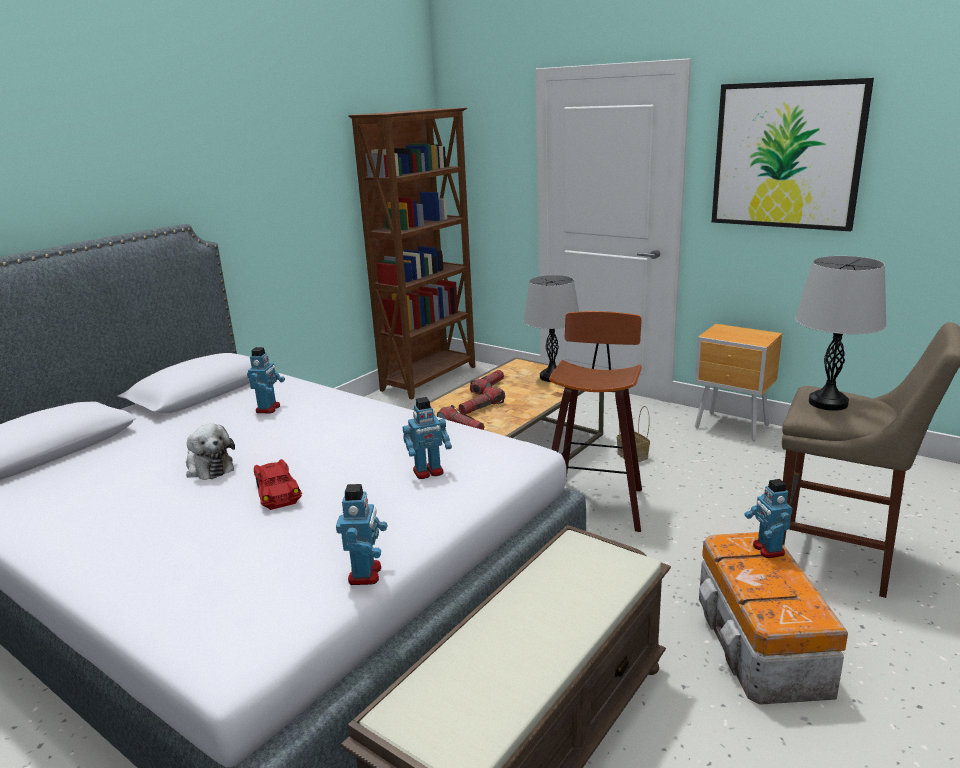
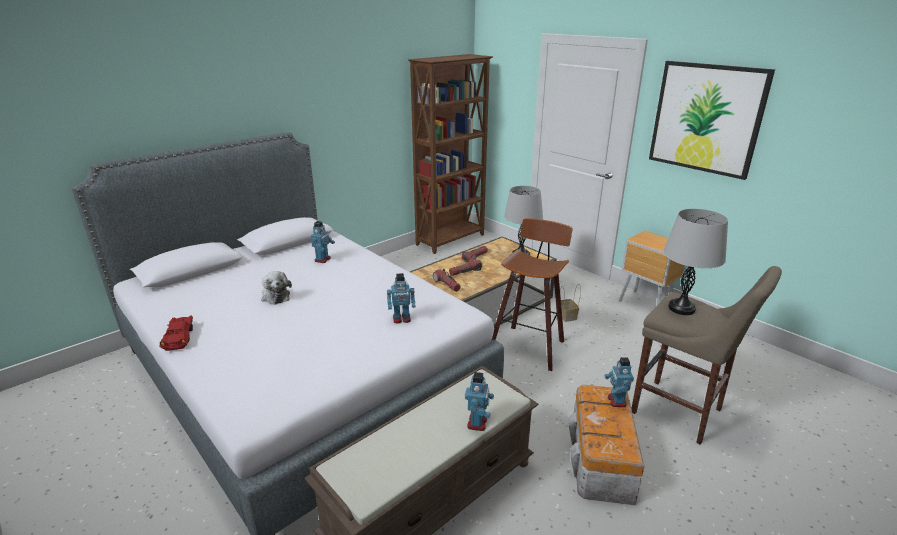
camera: 10 degrees right, 5 degrees up
red toy car [254,459,302,510] -> red toy car moved to [159,316,193,351]
toy robot [336,484,387,585] -> toy robot moved to [465,372,494,431]

